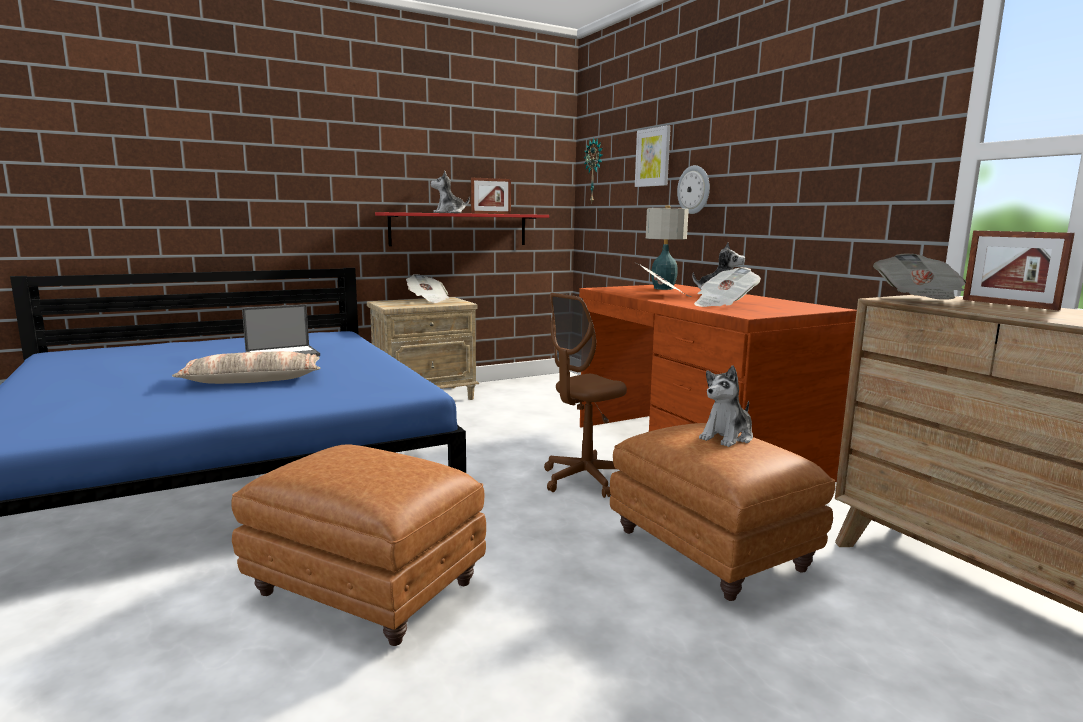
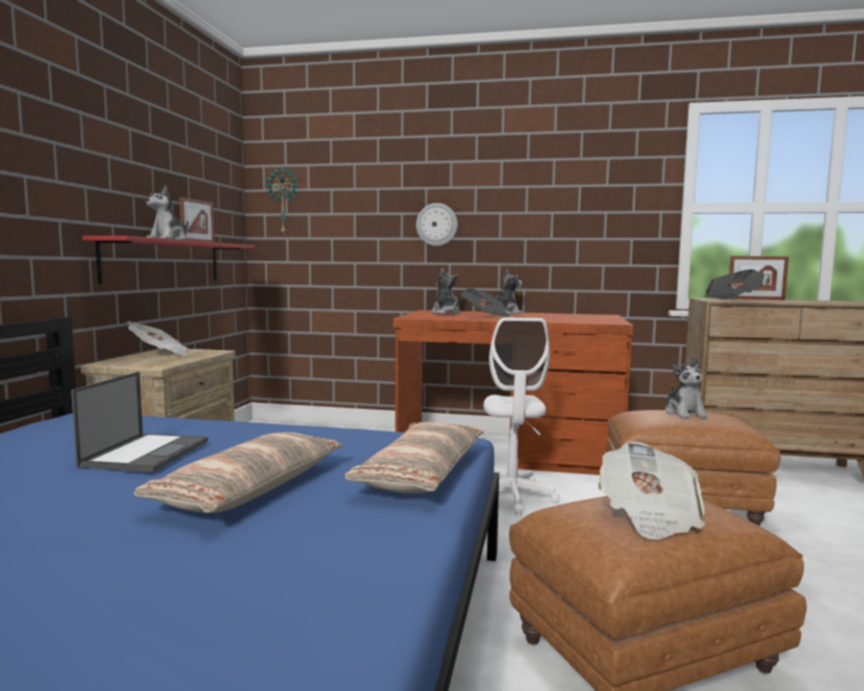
camera: 50 degrees left, 5 degrees down
brown office chair [544,293,627,498] -> white office chair [483,317,559,515]
picture [635,125,671,187] -> none
table lamp [646,206,689,290] -> plush toy [431,268,461,314]
newspaper [694,267,761,307] -> newspaper moved to [598,442,705,540]
none -> pillow [345,422,483,493]

